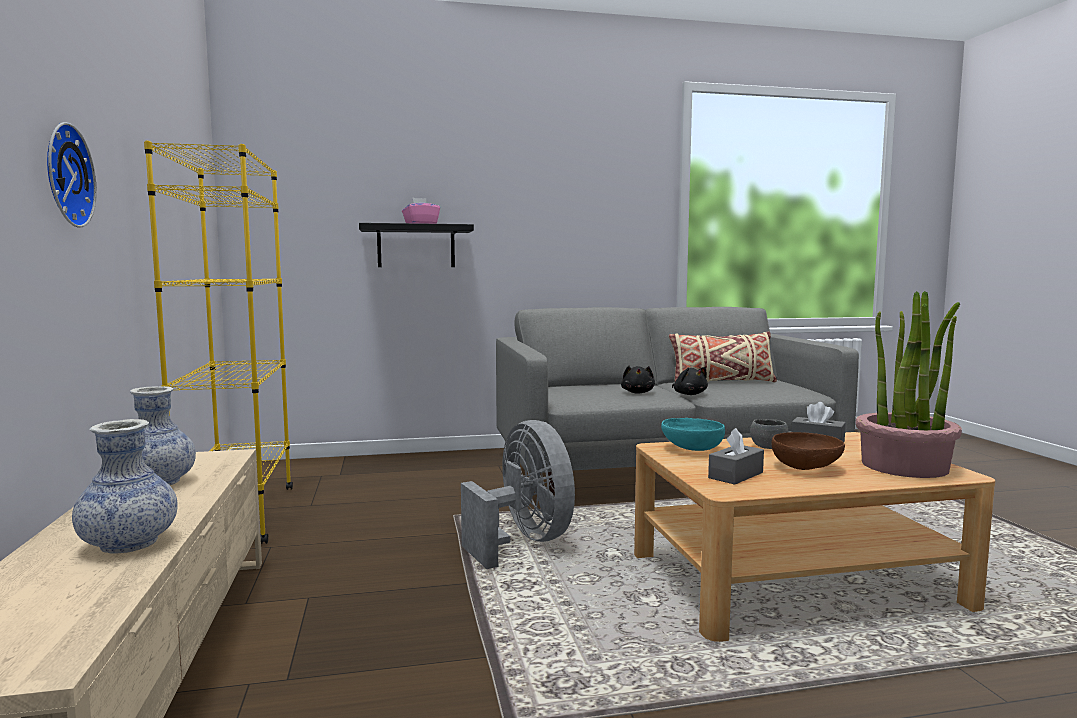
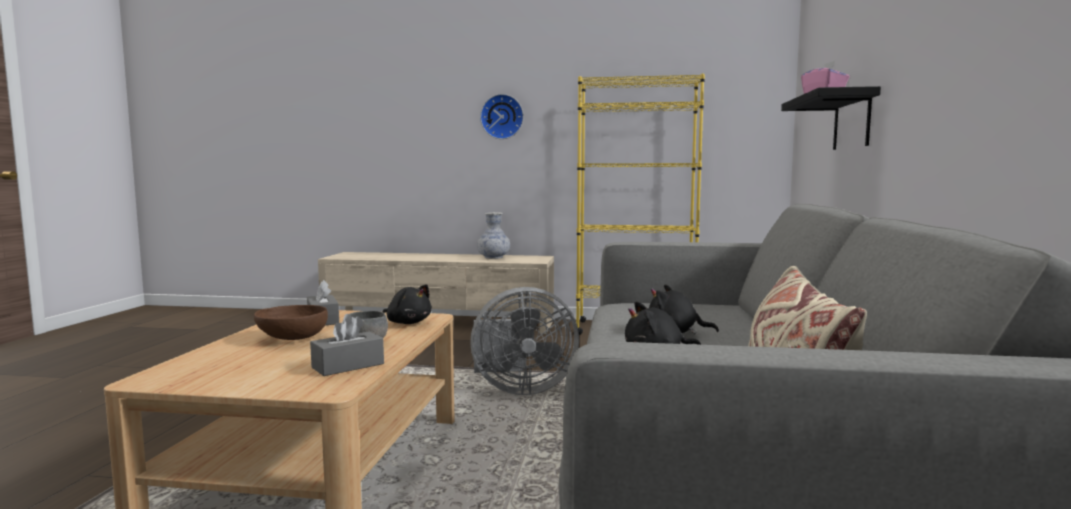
camera: 110 degrees right, 0 degrees up
vase [72,419,178,554] -> none
turquoise bowl [661,418,725,451] -> black plush toy [382,284,432,324]
potted plant [856,291,962,478] -> none

